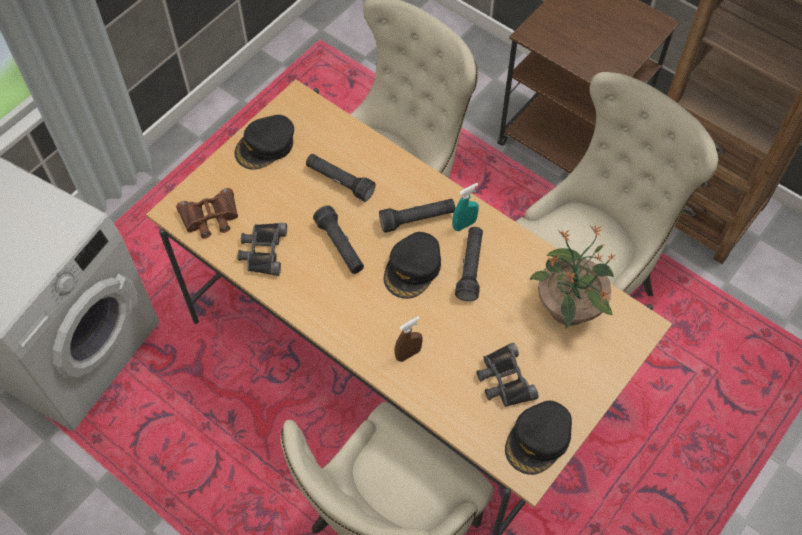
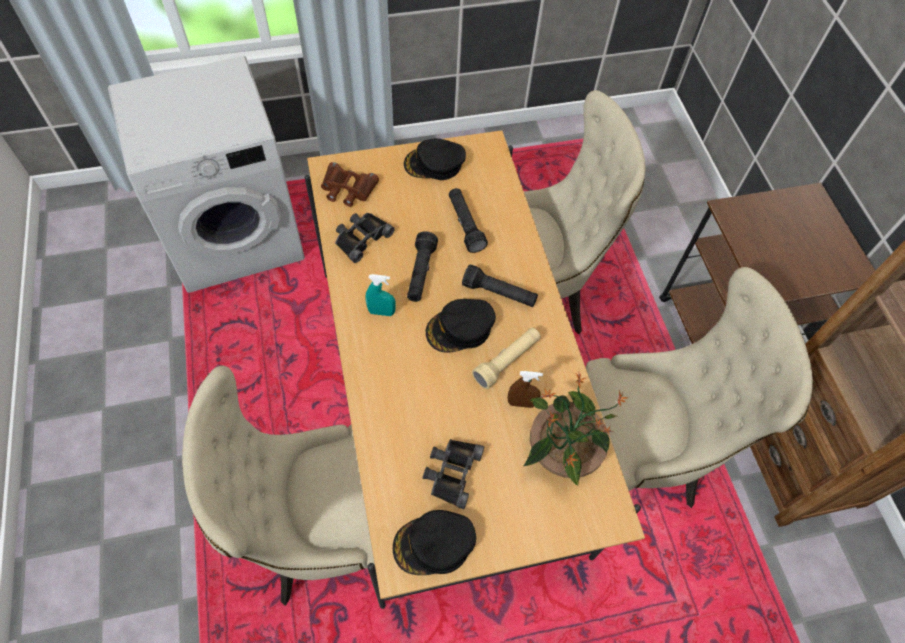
camera: 35 degrees right, 0 degrees up
brown spray bottle [395,316,423,362] -> brown spray bottle moved to [508,371,543,408]
turquoise spray bottle [453,183,479,231] -> turquoise spray bottle moved to [366,274,396,316]
black flashlight [455,227,483,301] -> beige flashlight [472,328,541,389]

